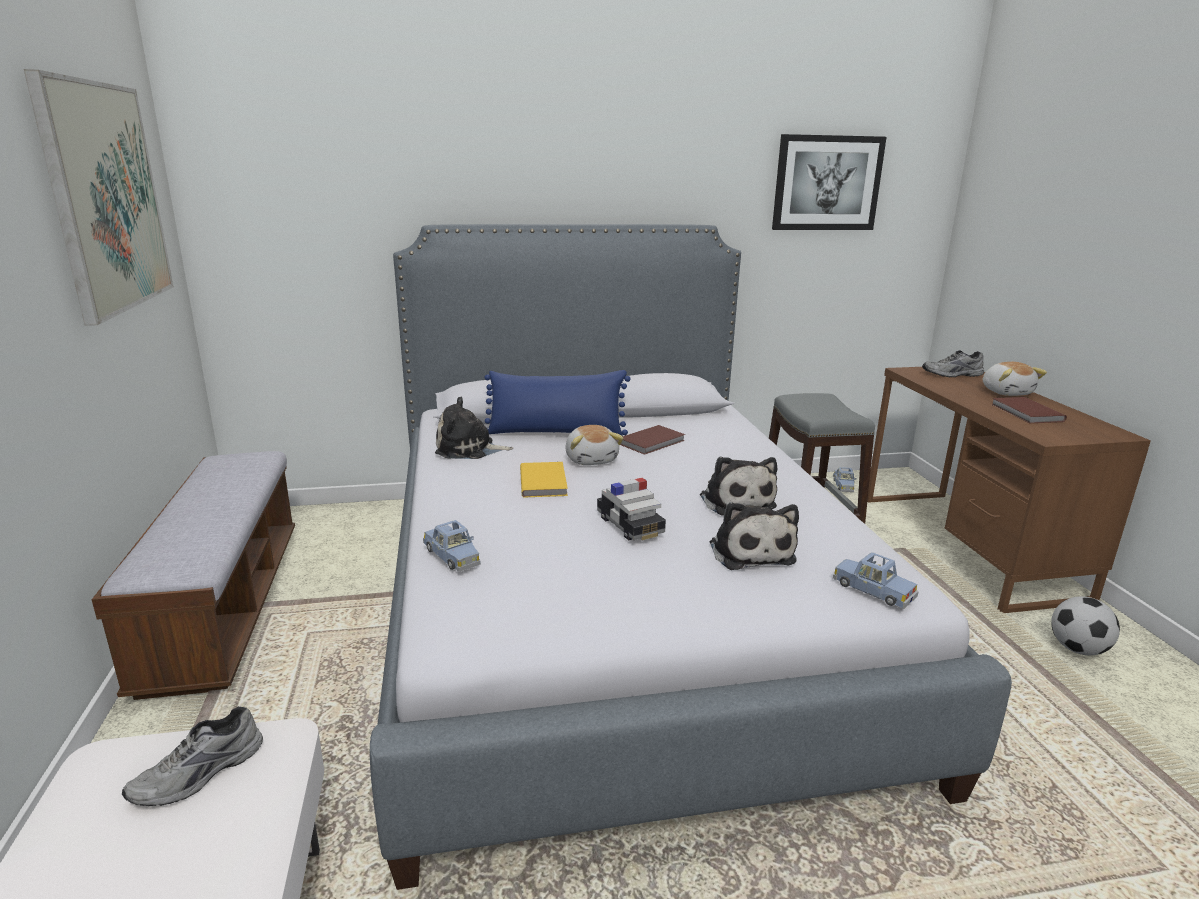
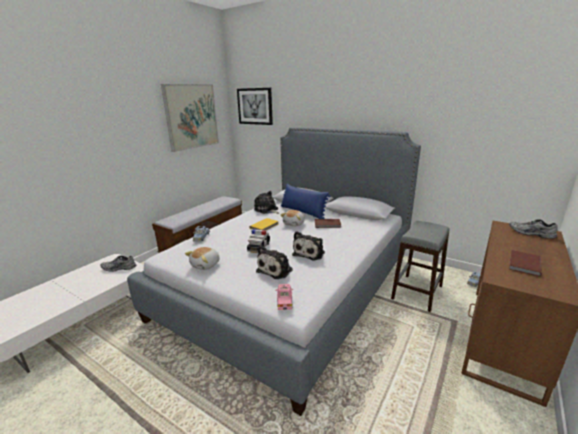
camera: 45 degrees right, 0 degrees up
picture [772,134,887,230] -> picture moved to [237,88,273,125]
blue toy car [833,552,919,609] -> pink toy car [275,284,294,310]
plush toy [983,362,1047,396] -> plush toy moved to [185,247,220,270]
football [1051,596,1120,655] -> none

